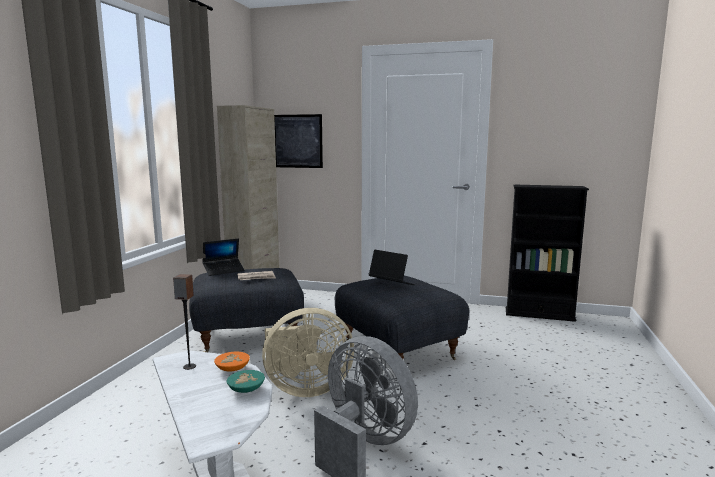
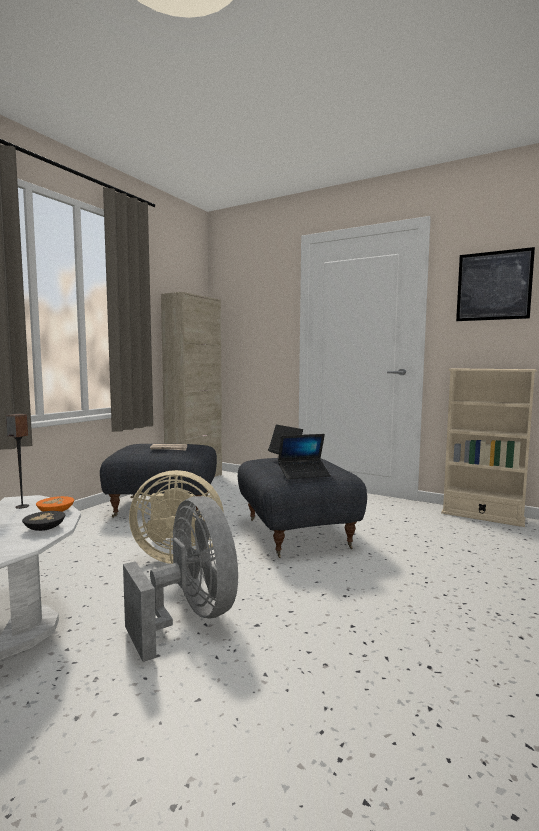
camera: 15 degrees right, 5 degrees down
laptop [202,238,245,276] -> laptop moved to [278,434,331,479]
turquoise bowl [227,370,265,393] -> black bowl [22,511,65,531]
picture [274,114,323,168] -> picture moved to [456,247,535,321]
black bookcase [506,185,589,322] -> beige bookcase [441,368,537,527]

